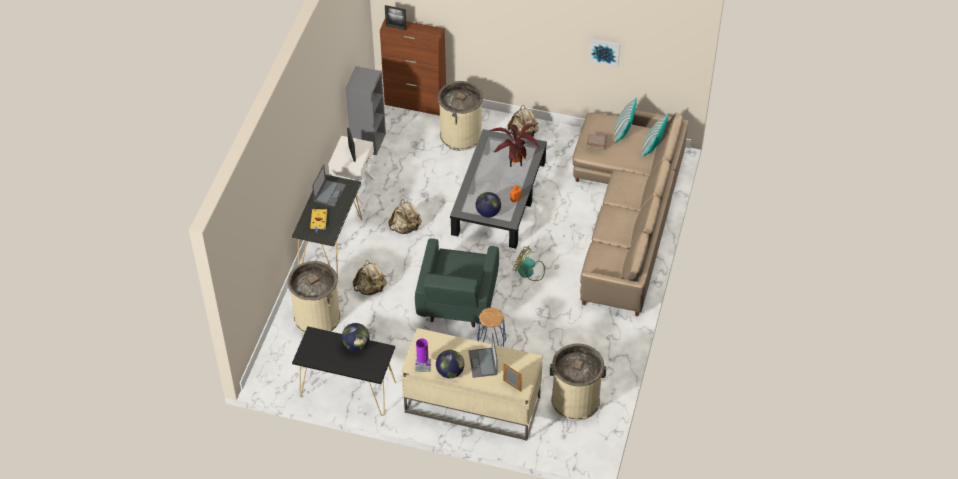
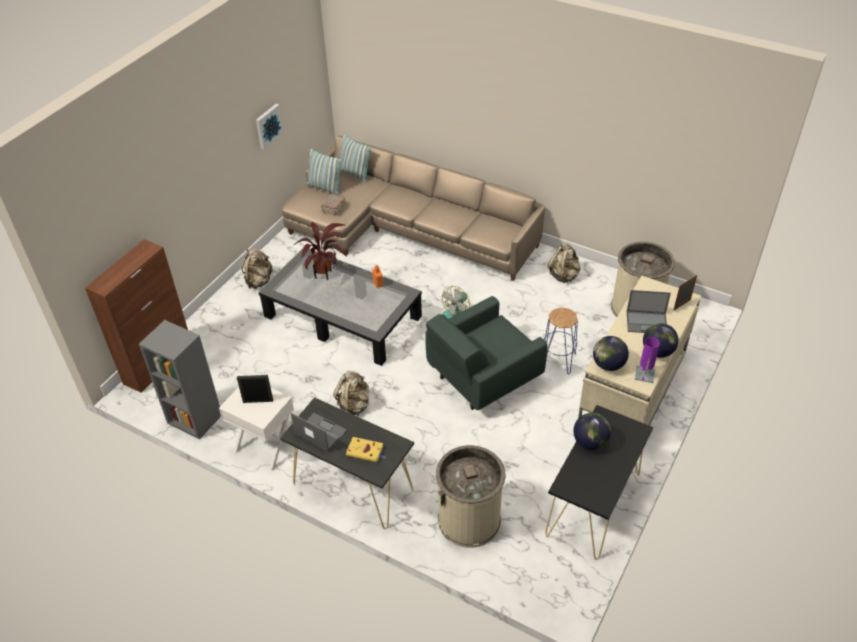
camera: 75 degrees left, 5 degrees down
beige backpack [353,260,387,295] -> beige backpack moved to [547,243,581,284]
picture frame [385,5,407,30] -> none
green armchair [415,238,499,327] -> green armchair turned 120 degrees clockwise [425,296,548,410]
beige trash can [438,81,483,151] -> none
globe [476,192,501,218] -> globe moved to [593,336,629,371]

